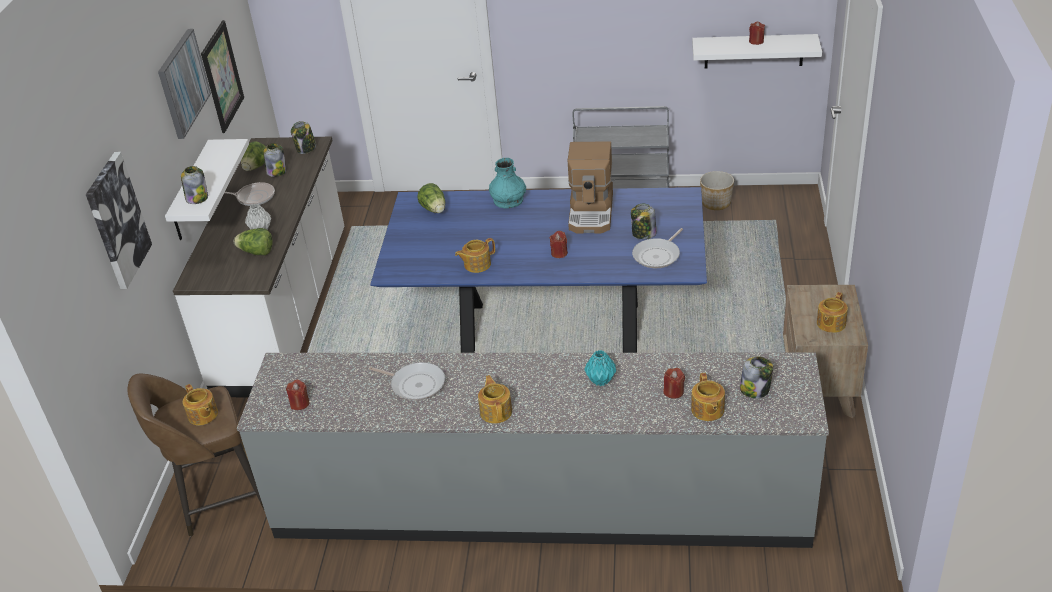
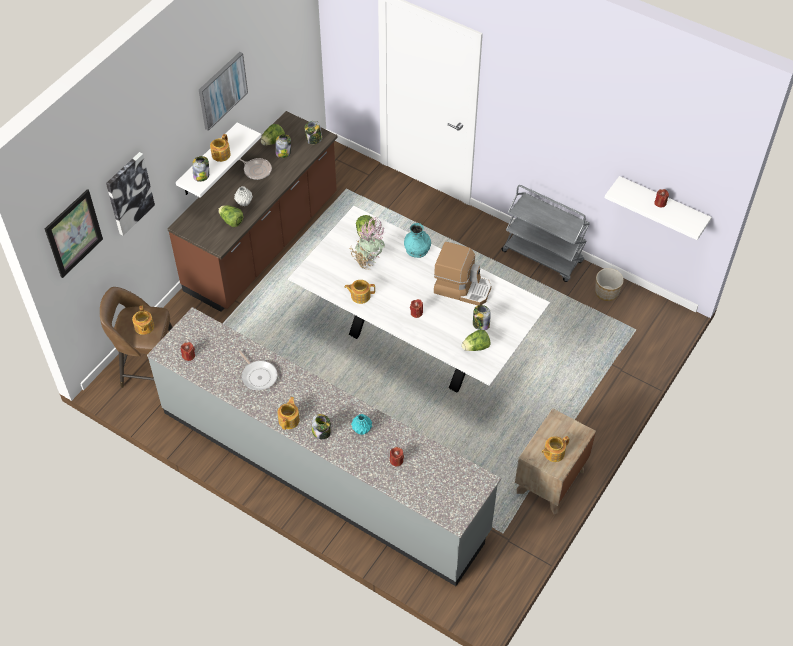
camera: 25 degrees right, 15 degrees up
white counter [173,136,344,397] -> brown counter [168,111,337,312]
picture [201,20,244,133] -> picture moved to [45,189,103,278]
blue dining table [370,187,707,353] -> white dining table [288,206,550,392]
coffee machine [568,141,613,234] -> coffee machine turned 105 degrees counterclockwise [434,242,491,305]
frying pan [632,228,683,268] -> lettuce [462,330,490,351]
teapot [691,373,725,421] -> teapot moved to [210,134,231,162]
jar [740,356,773,398] -> jar moved to [312,414,331,439]
none -> potted plant [349,217,386,269]

